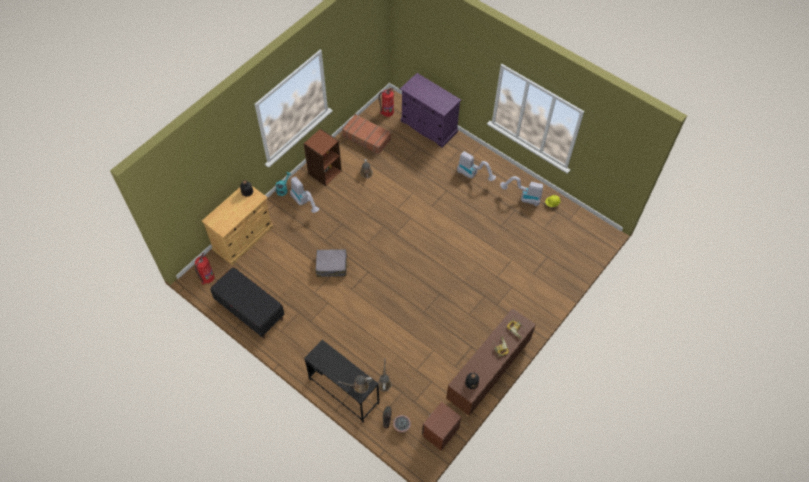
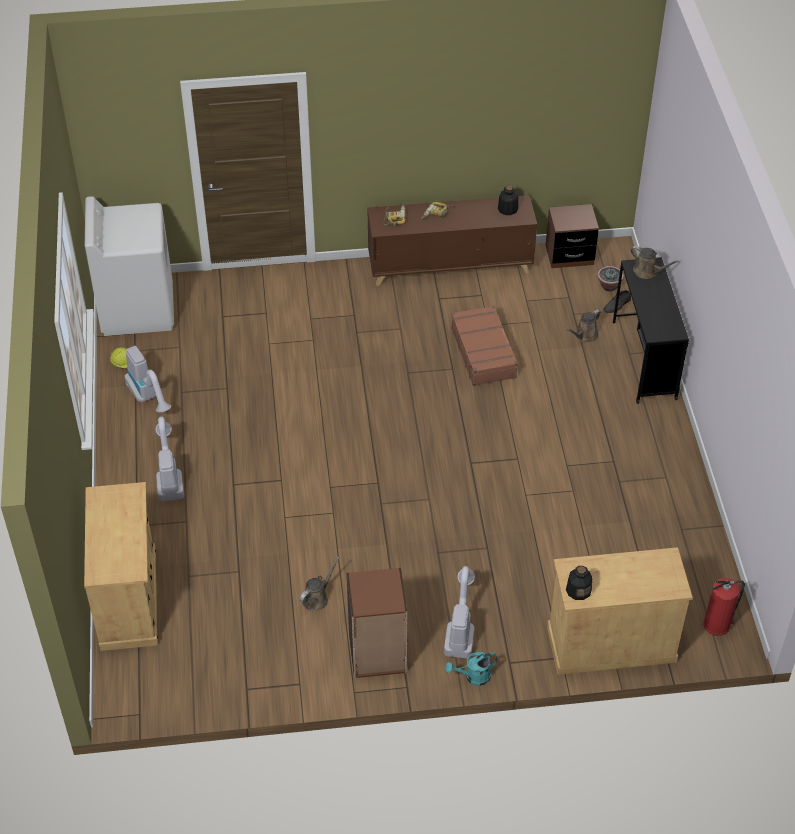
camera: 135 degrees left, 10 degrees down
black bench [210,267,285,339] -> none
grey suitcase [316,249,349,277] -> none
brown suitcase [342,114,391,155] -> brown suitcase moved to [451,306,518,386]
fire extinguisher [379,88,395,117] -> none
purple cabinet [400,73,461,148] -> beige cabinet [84,482,158,651]
none -> white washing machine [85,196,174,336]

